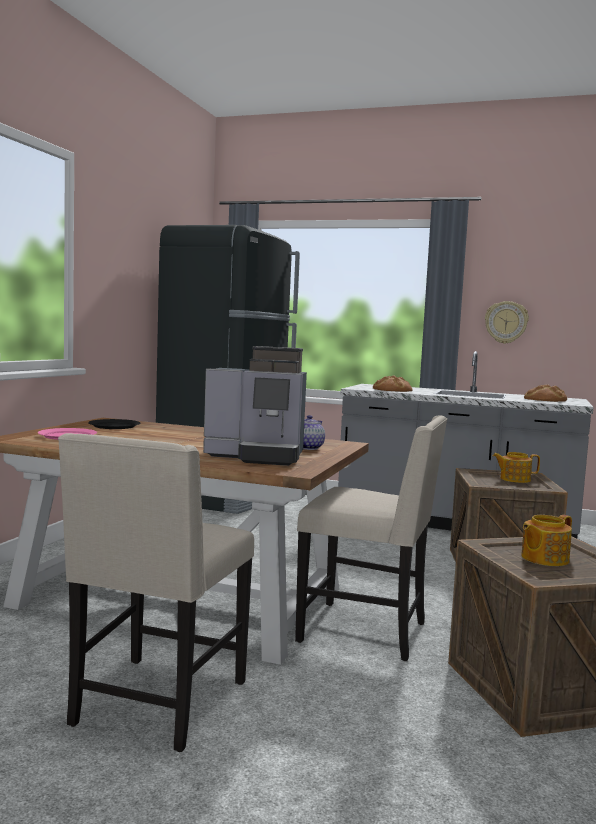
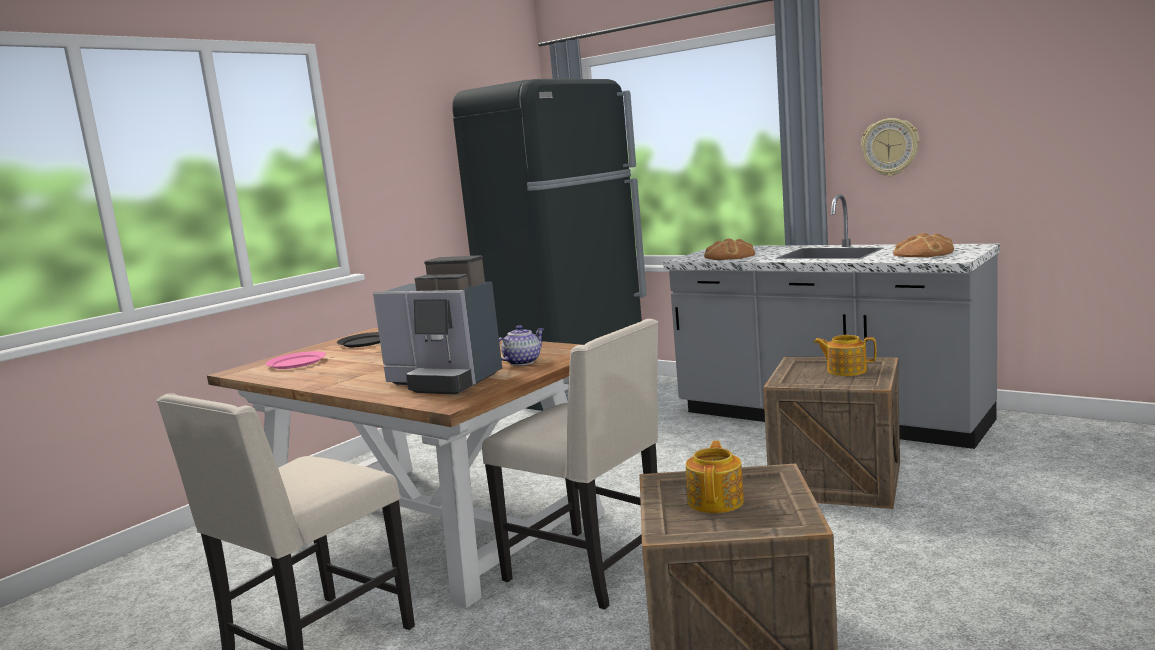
camera: 20 degrees right, 5 degrees up
teapot [521,515,572,566] -> teapot turned 120 degrees clockwise [686,441,744,513]

